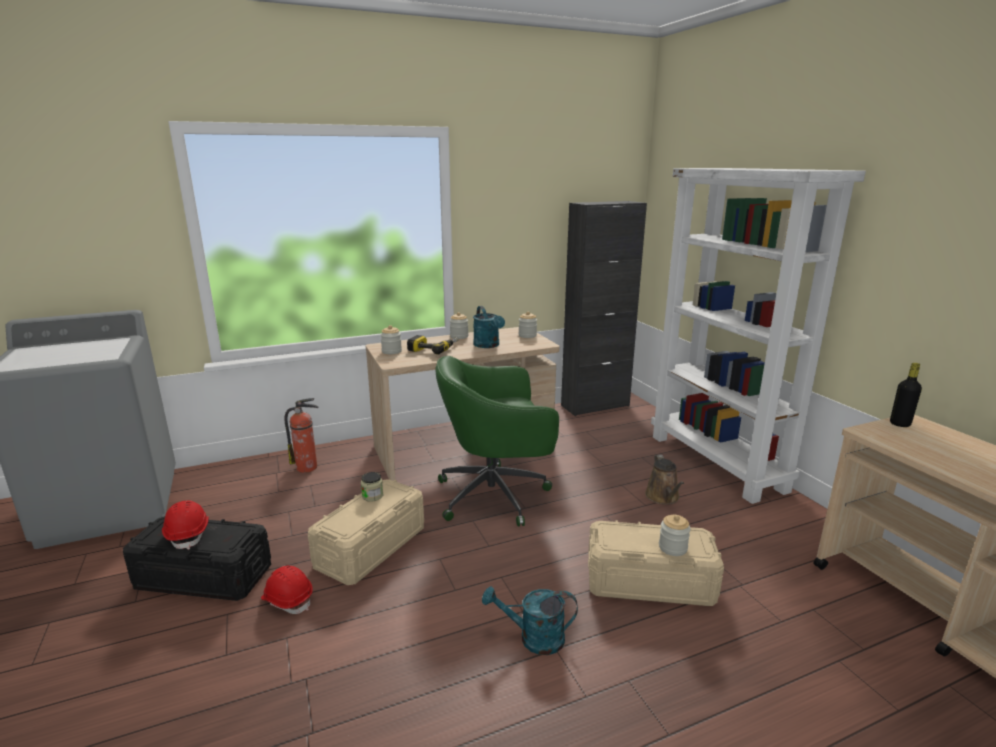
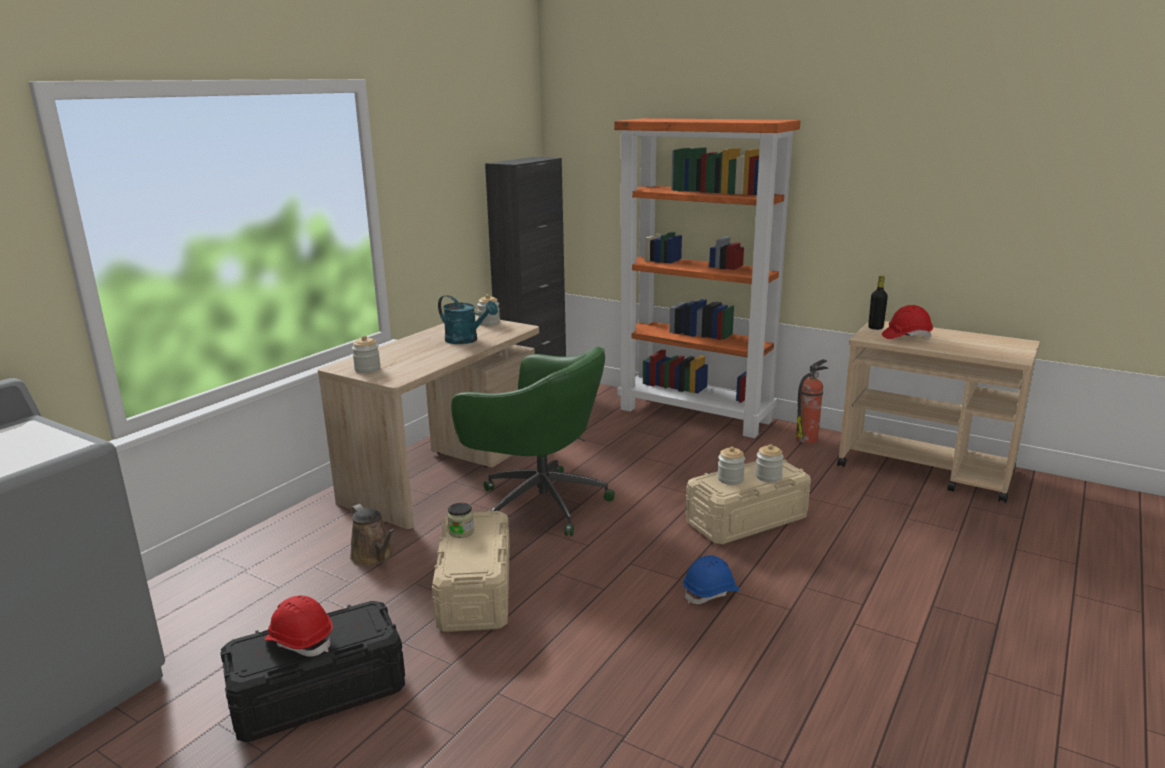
camera: 35 degrees left, 0 degrees up
red hard hat [261,566,313,614] -> red hard hat moved to [882,305,933,339]
fire extinguisher [284,398,319,473] -> fire extinguisher moved to [796,359,828,443]
power drill [407,335,459,355] -> none
green office chair [435,356,559,526] -> green office chair turned 105 degrees counterclockwise [451,347,615,536]
jar [450,312,468,339] -> jar moved to [717,447,745,485]
turquoise watering can [482,586,578,655] -> blue hard hat [683,555,740,604]
brown watering can [645,455,684,505] -> brown watering can moved to [350,504,395,566]
white bookcase [651,168,866,504] -> orange bookcase [614,118,801,438]

